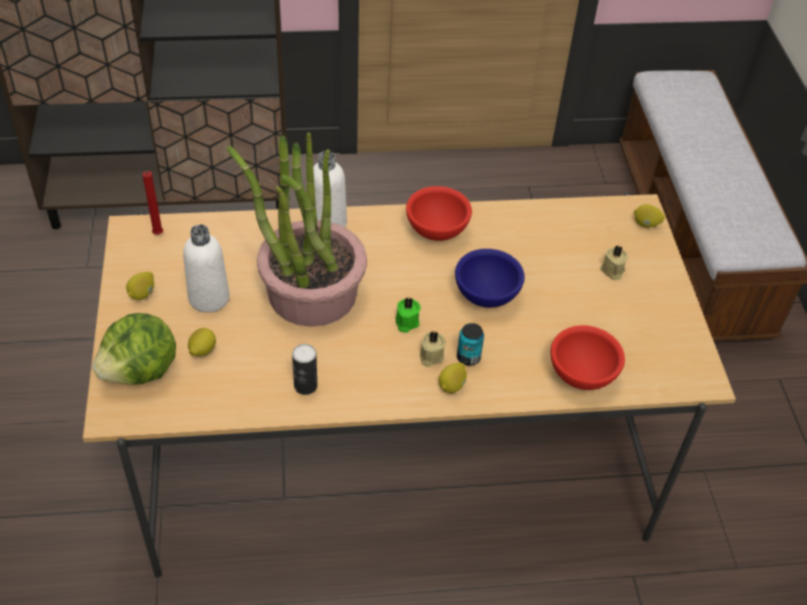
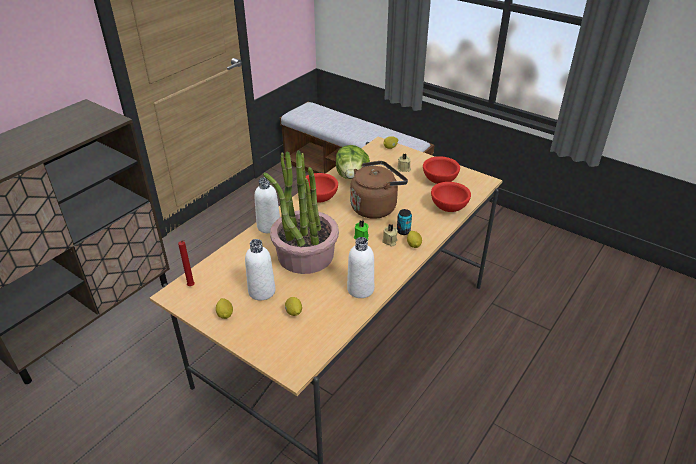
camera: 45 degrees left, 10 degrees down
lettuce [92,313,176,385] -> lettuce moved to [336,145,370,179]
can [292,344,317,395] -> white bottle [347,237,374,298]
blue bowl [455,249,525,308] -> brown kettle [350,161,408,219]
none -> red bowl [423,156,460,184]

